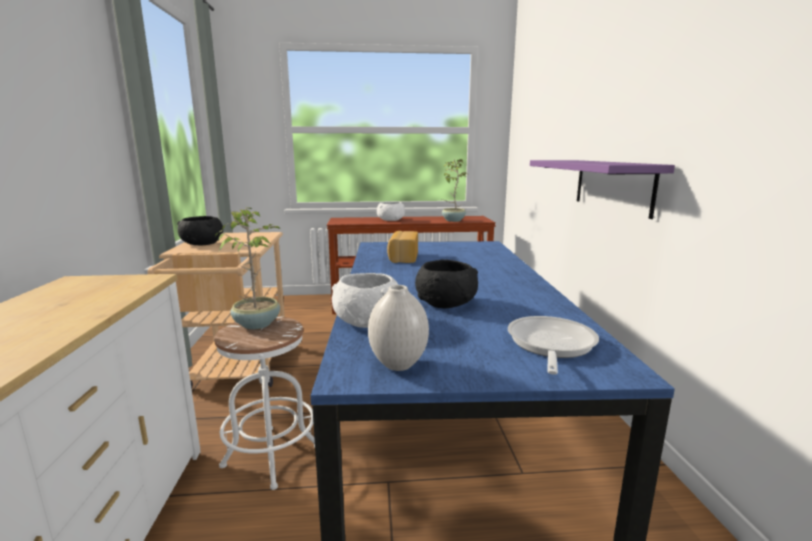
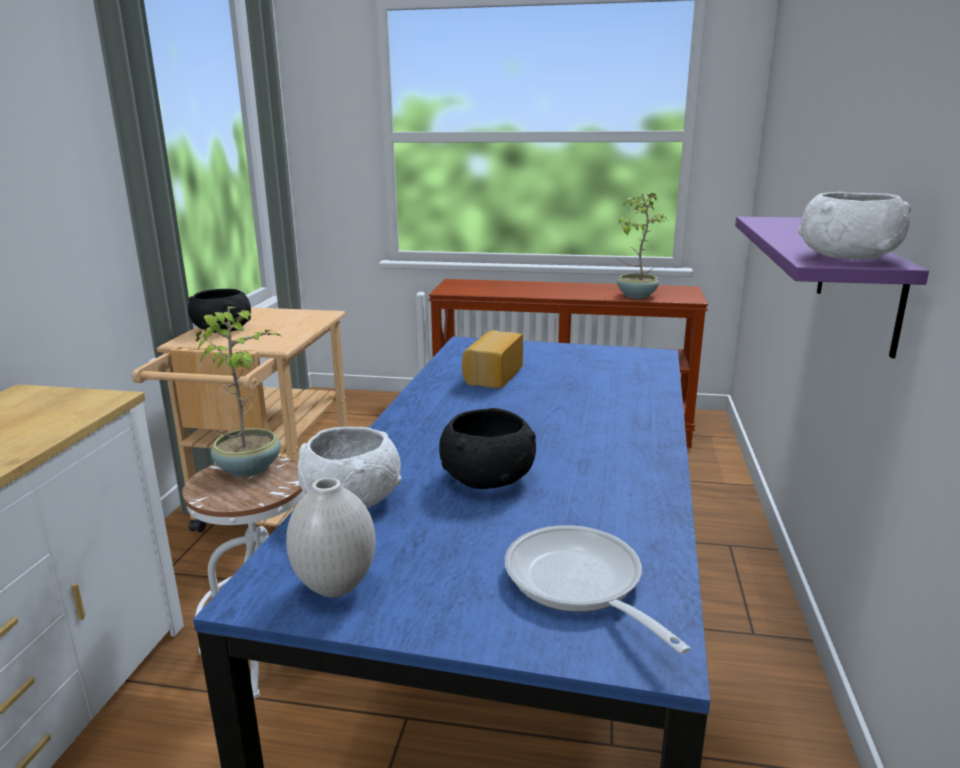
camera: 15 degrees right, 5 degrees up
white bowl [377,201,405,221] -> white bowl moved to [798,192,911,260]
frying pan [508,316,599,375] -> frying pan turned 60 degrees counterclockwise [505,525,690,654]

